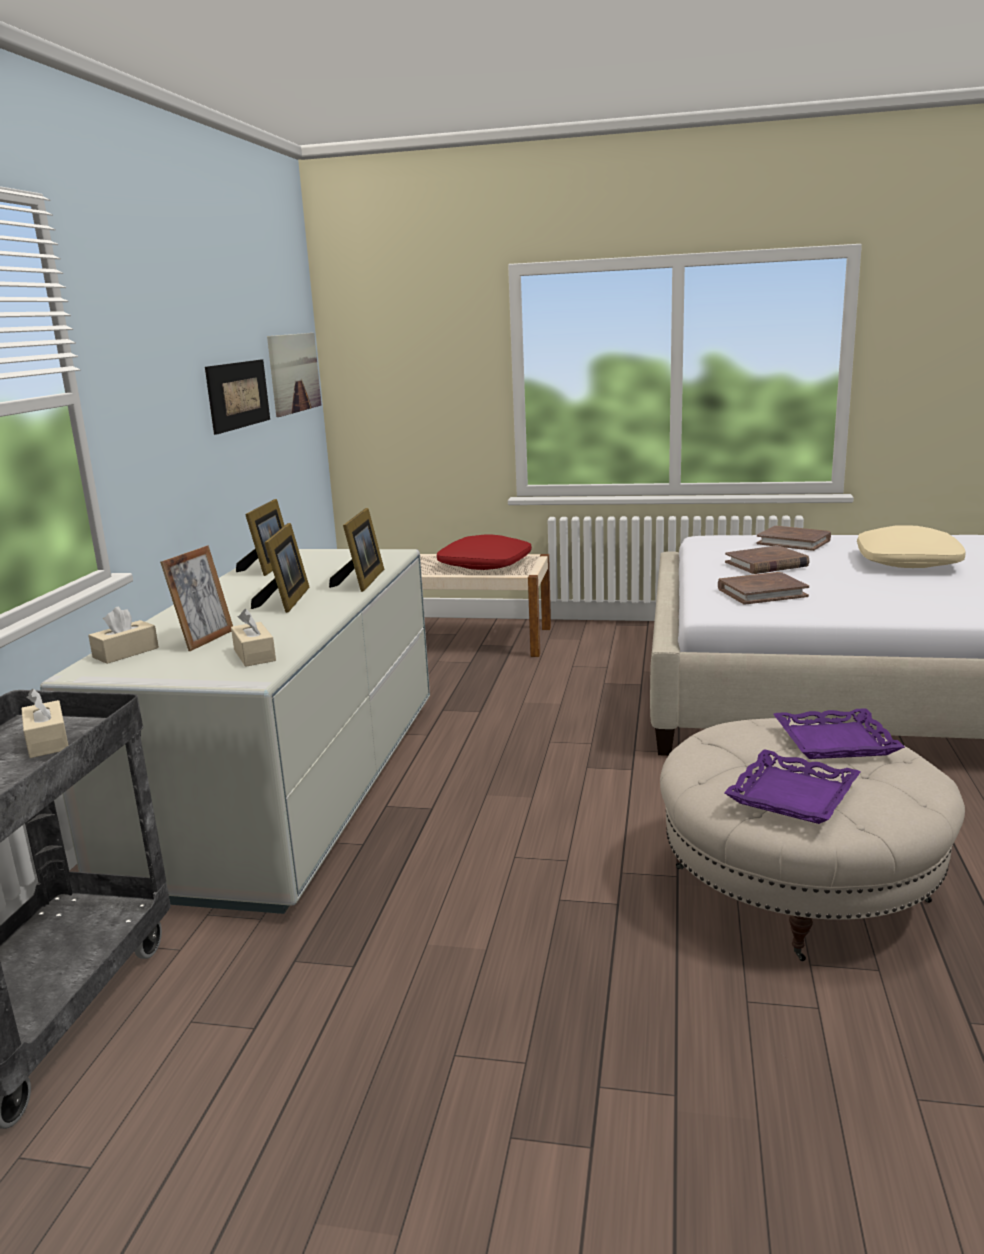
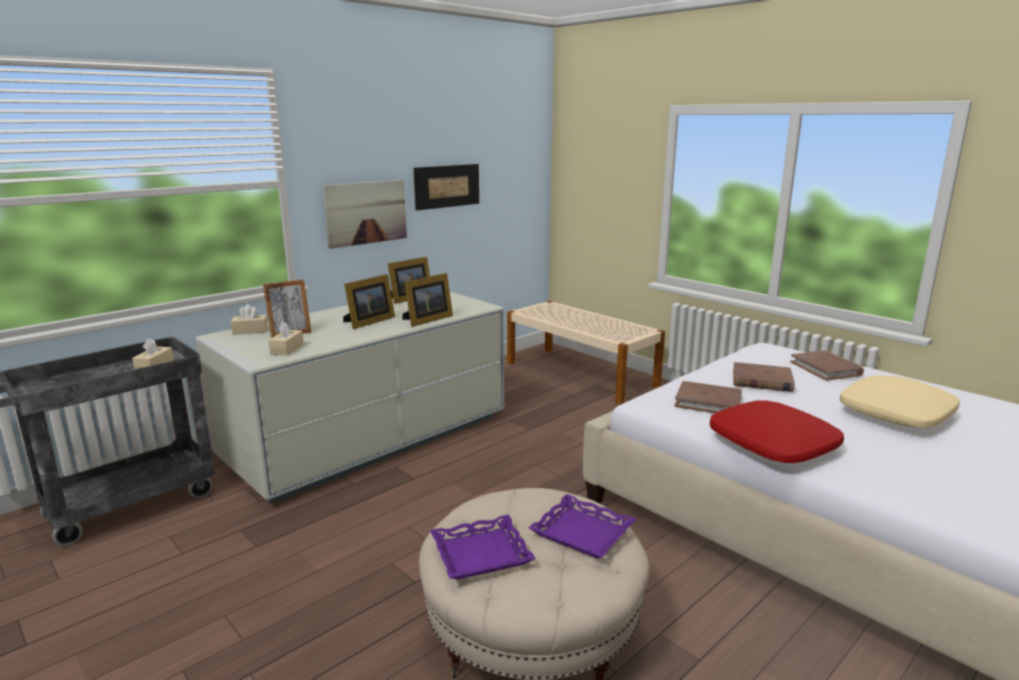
camera: 35 degrees right, 0 degrees up
picture [267,333,321,417] -> picture moved to [323,180,407,249]
red pillow [437,535,532,570] -> red pillow moved to [710,400,844,463]

